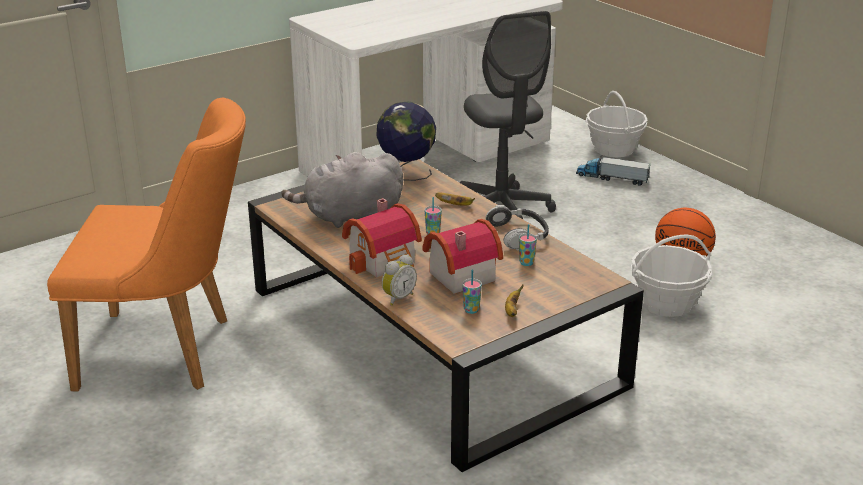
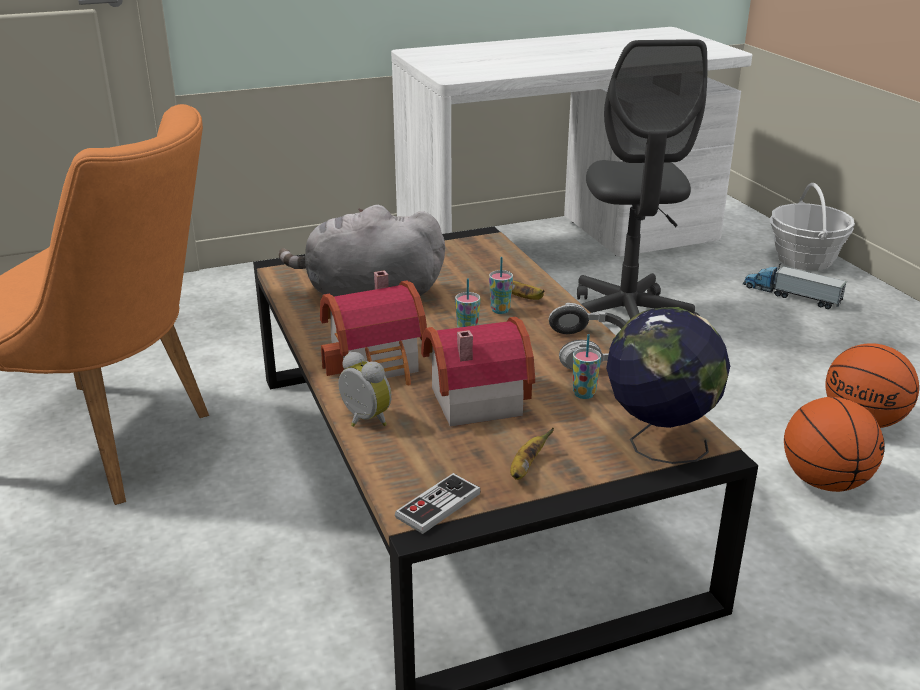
camera: 15 degrees right, 0 degrees up
globe [376,101,436,181] -> globe moved to [606,307,730,464]
alarm clock [382,254,417,306] -> alarm clock turned 105 degrees counterclockwise [339,351,392,427]
cup [462,269,482,314] -> cup moved to [489,257,513,314]
basket [631,234,712,317] -> basketball [784,397,885,492]
none -> game controller [395,473,481,534]

